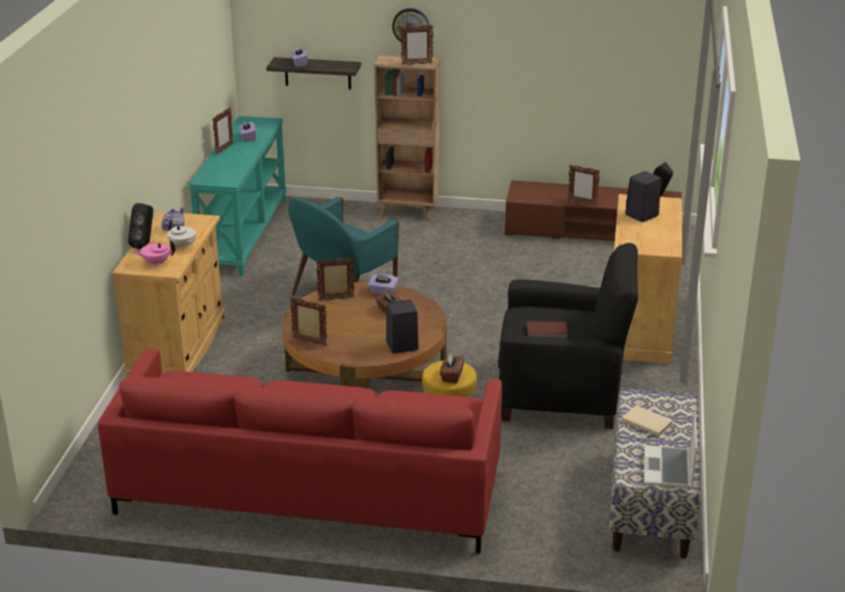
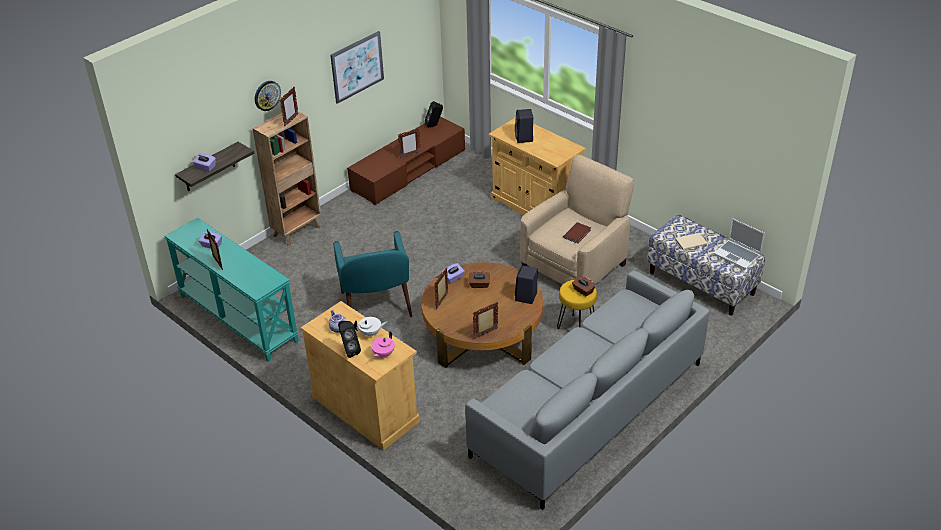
camera: 55 degrees left, 10 degrees up
red sofa [98,348,502,554] -> grey sofa [465,271,709,510]
black armchair [498,243,638,429] -> beige armchair [520,155,634,284]
none -> picture [330,31,384,104]

